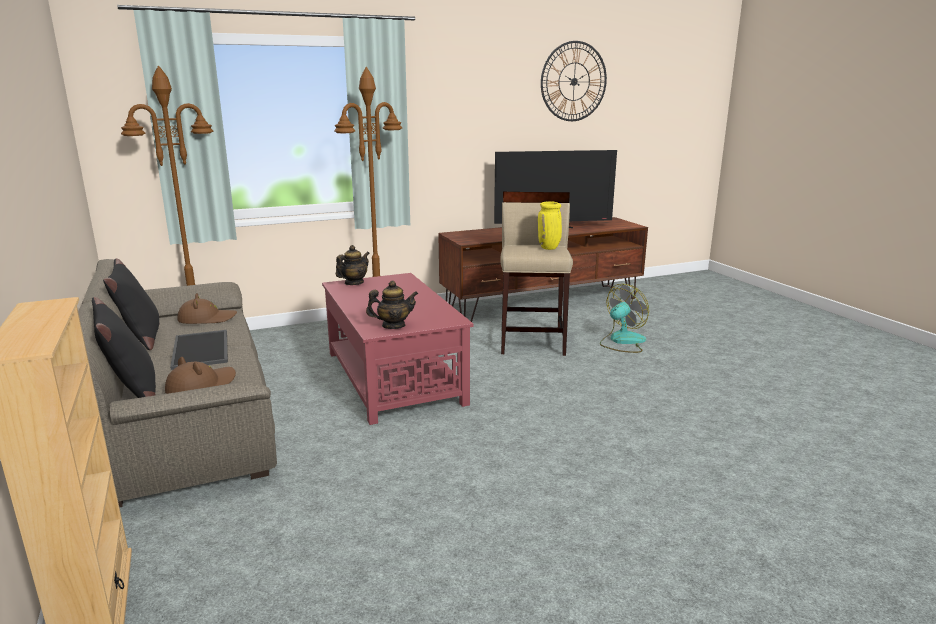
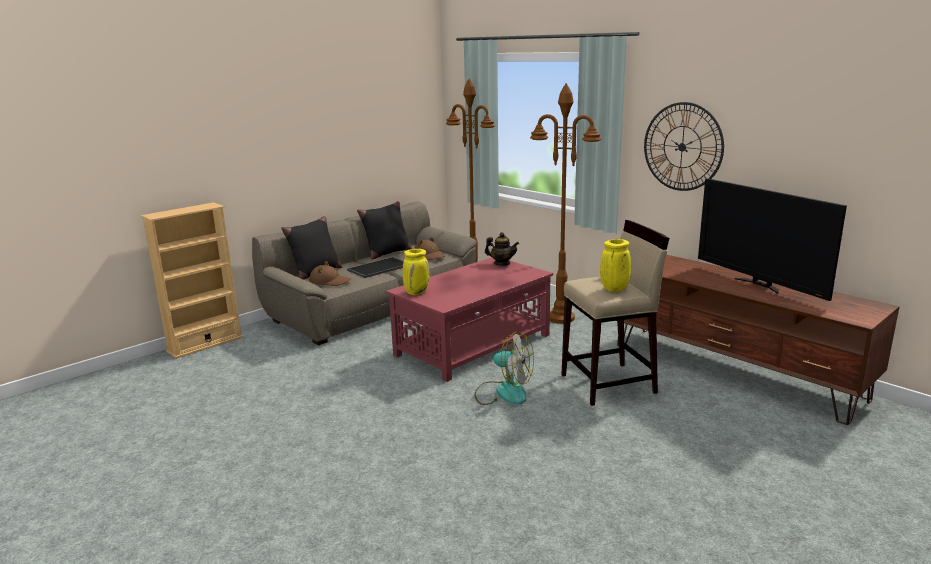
camera: 70 degrees right, 0 degrees up
teapot [366,280,418,329] -> yellow vase [403,249,429,295]
wall clock [541,41,607,121] -> wall clock moved to [644,102,724,191]
fan [600,284,649,353] -> fan moved to [475,332,534,405]

